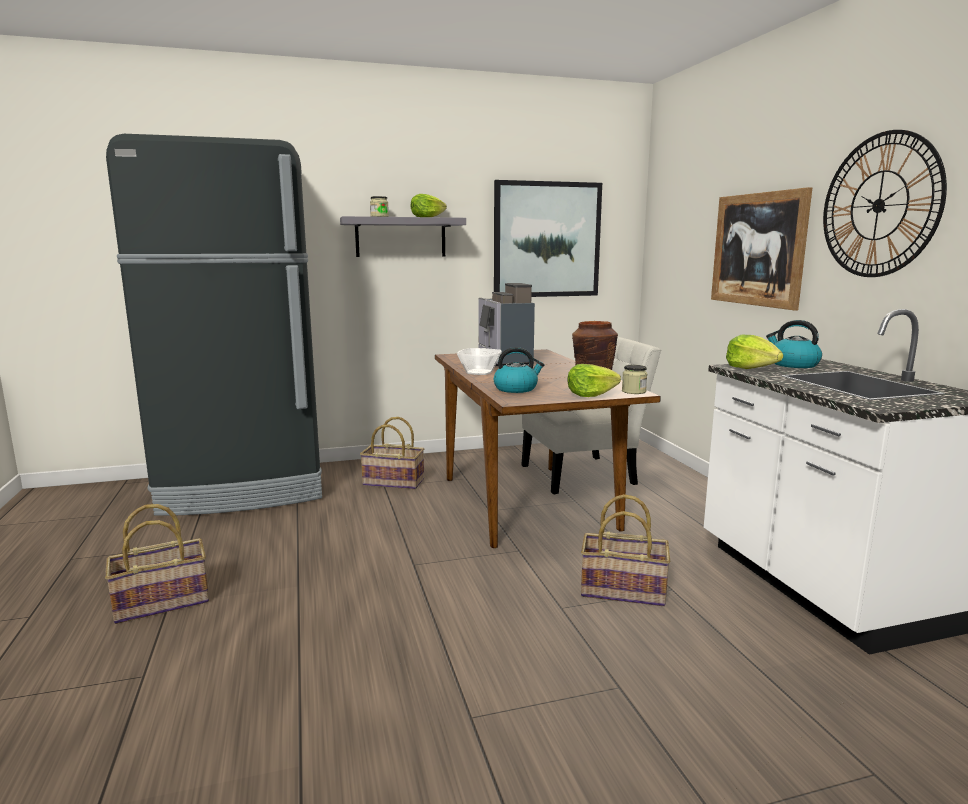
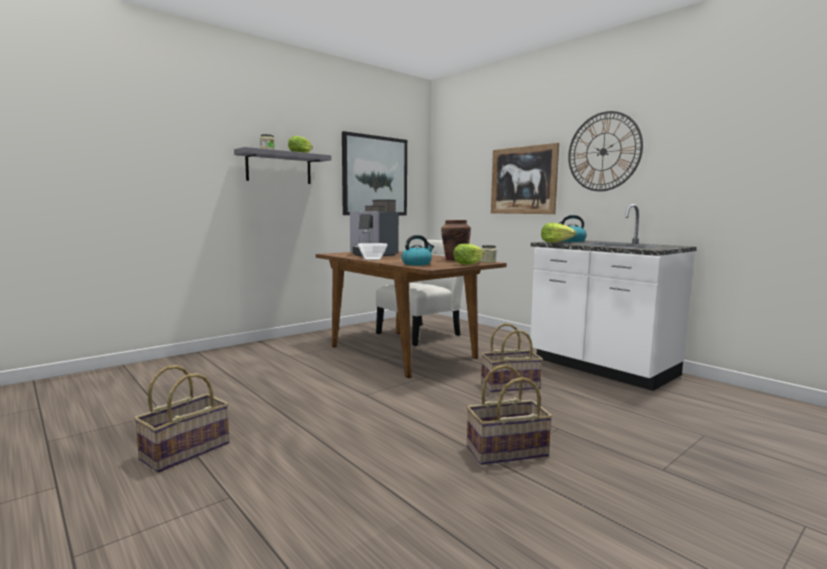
camera: 25 degrees left, 5 degrees down
black fridge [106,134,322,516] -> none
basket [360,417,424,489] -> basket moved to [466,364,553,465]

